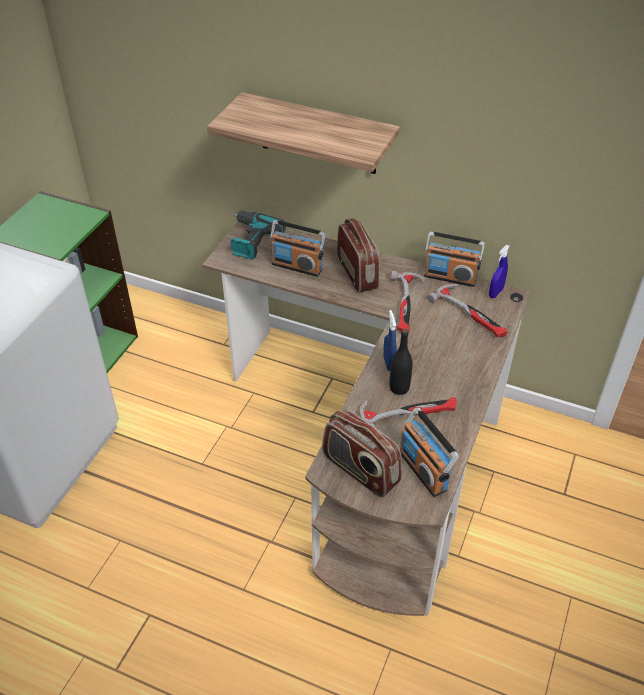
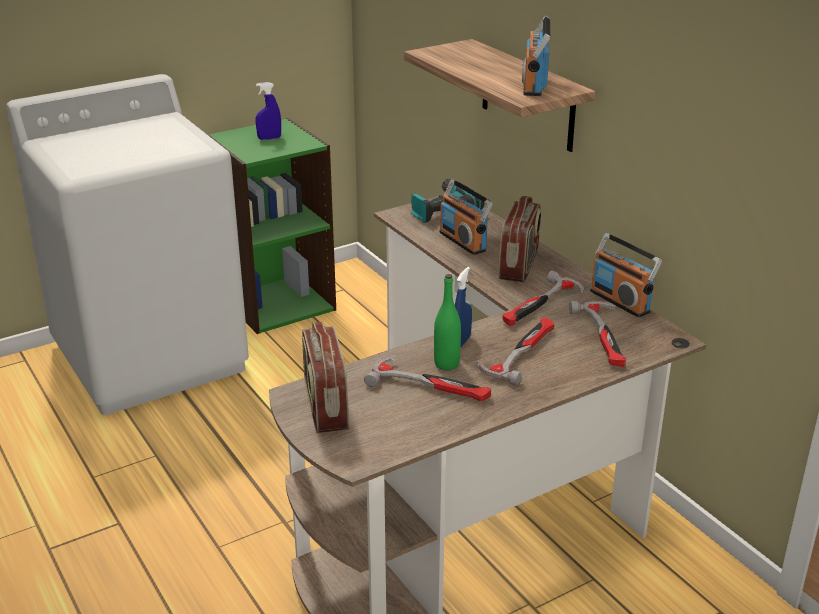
camera: 35 degrees right, 15 degrees down
black bottle [390,329,413,395] -> green bottle [434,274,461,370]
radio [400,408,459,497] -> radio moved to [522,15,550,96]
blue spray bottle [489,245,509,298] -> blue spray bottle moved to [255,82,281,140]
none -> hammer [477,317,554,386]

